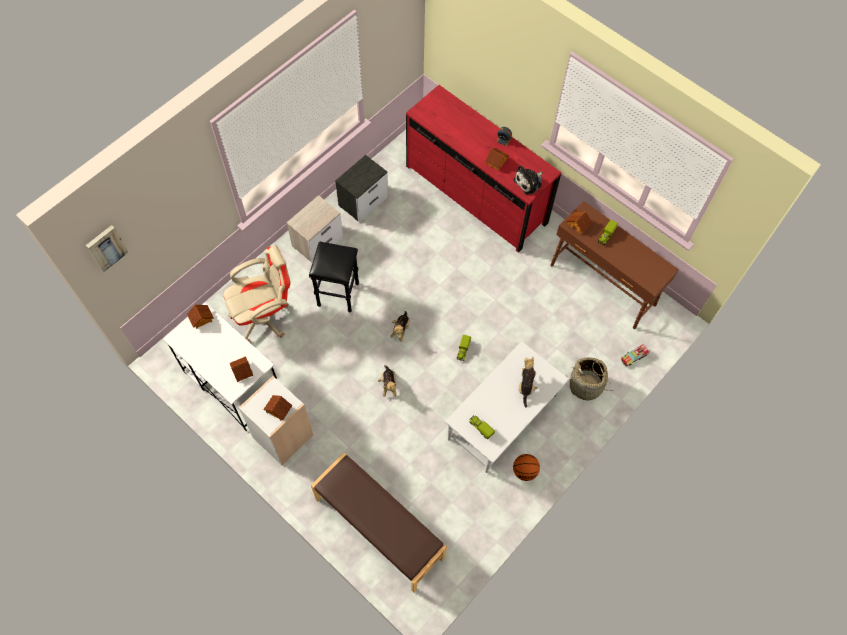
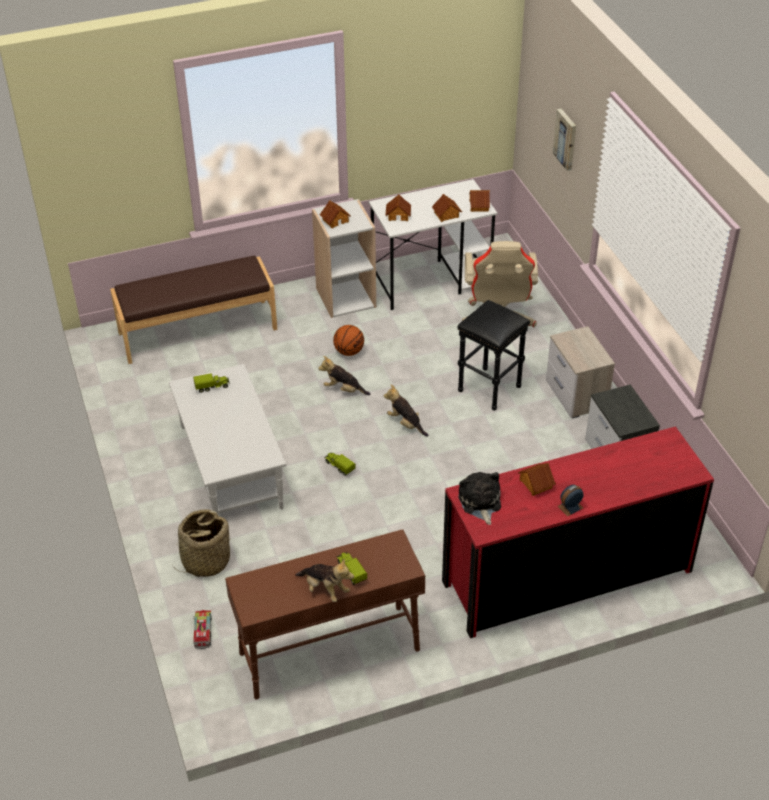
camera: 120 degrees right, 20 degrees down
picture [86,225,128,272] -> picture moved to [553,109,576,171]
basketball [513,454,540,481] -> basketball moved to [333,325,364,356]
plush toy [519,357,538,408] -> plush toy moved to [295,559,354,602]
toy house [566,211,592,234] -> toy house moved to [432,194,462,222]

